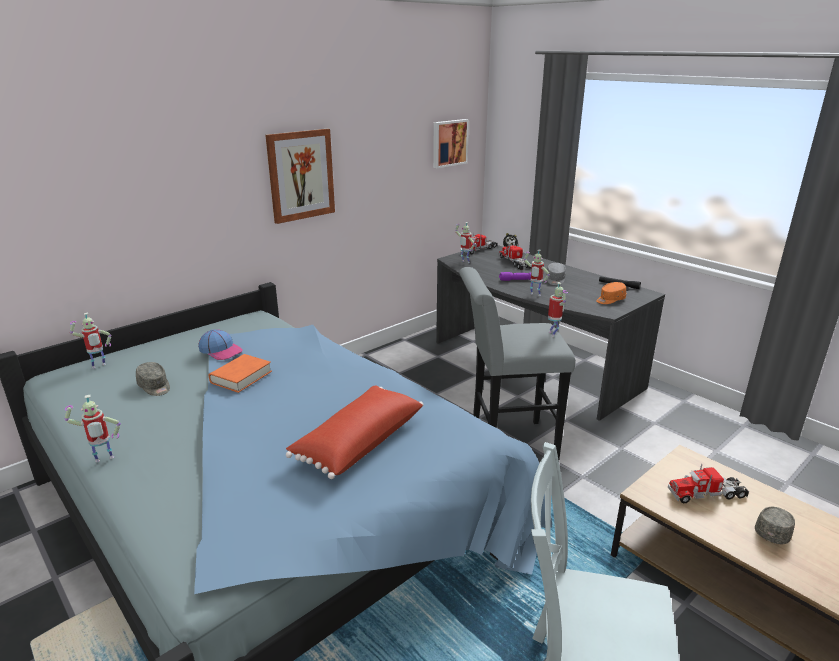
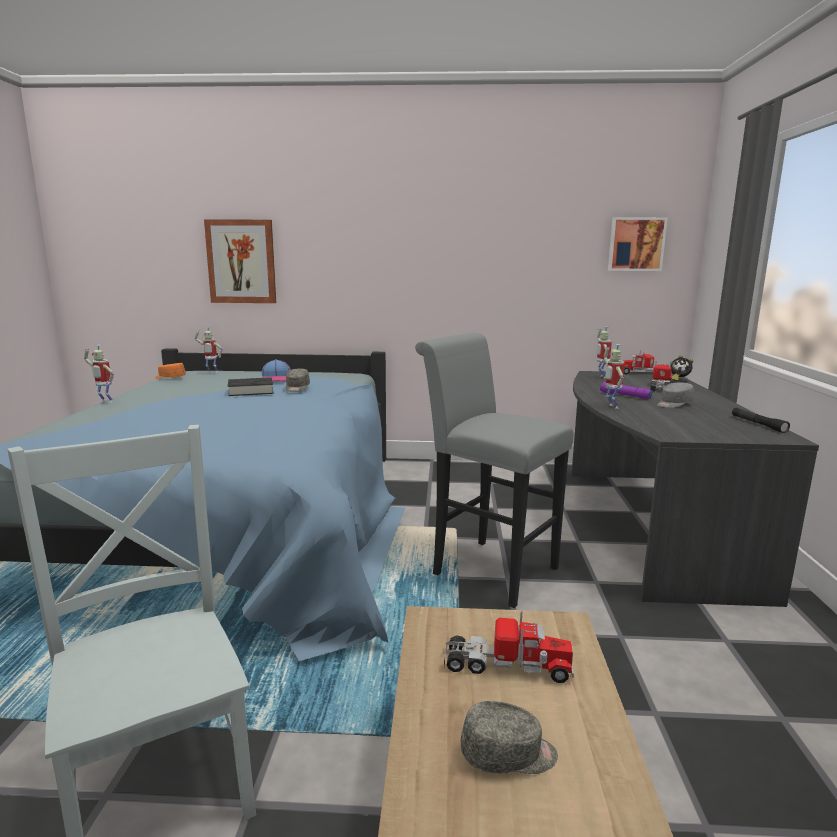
camera: 45 degrees right, 10 degrees down
grey cap [136,362,170,396] -> grey cap moved to [286,369,310,392]
orange book [209,354,272,393] -> black book [228,377,274,396]
picture [265,129,335,224] -> picture moved to [204,219,276,303]
red pillow [286,385,423,479] -> none
toy robot [548,282,568,337] -> none
orange cap [596,282,626,304] -> orange cap moved to [154,363,186,379]
toy truck [668,464,749,503] -> toy truck turned 150 degrees clockwise [444,610,574,683]

